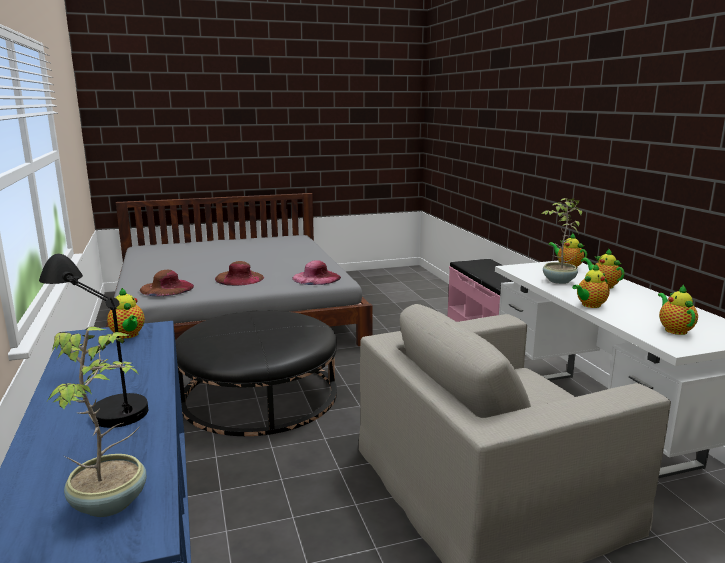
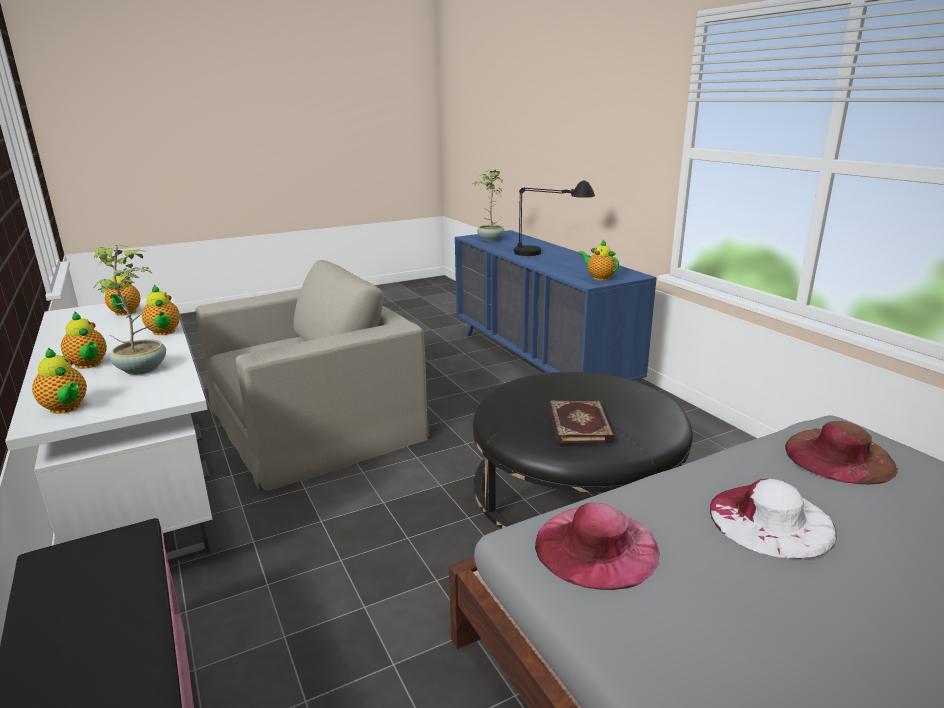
camera: 170 degrees right, 5 degrees up
brown hat [215,261,264,286] -> white hat [710,479,837,559]
teapot [572,264,610,308] -> teapot turned 105 degrees clockwise [142,285,180,335]
none -> book [550,400,615,444]

